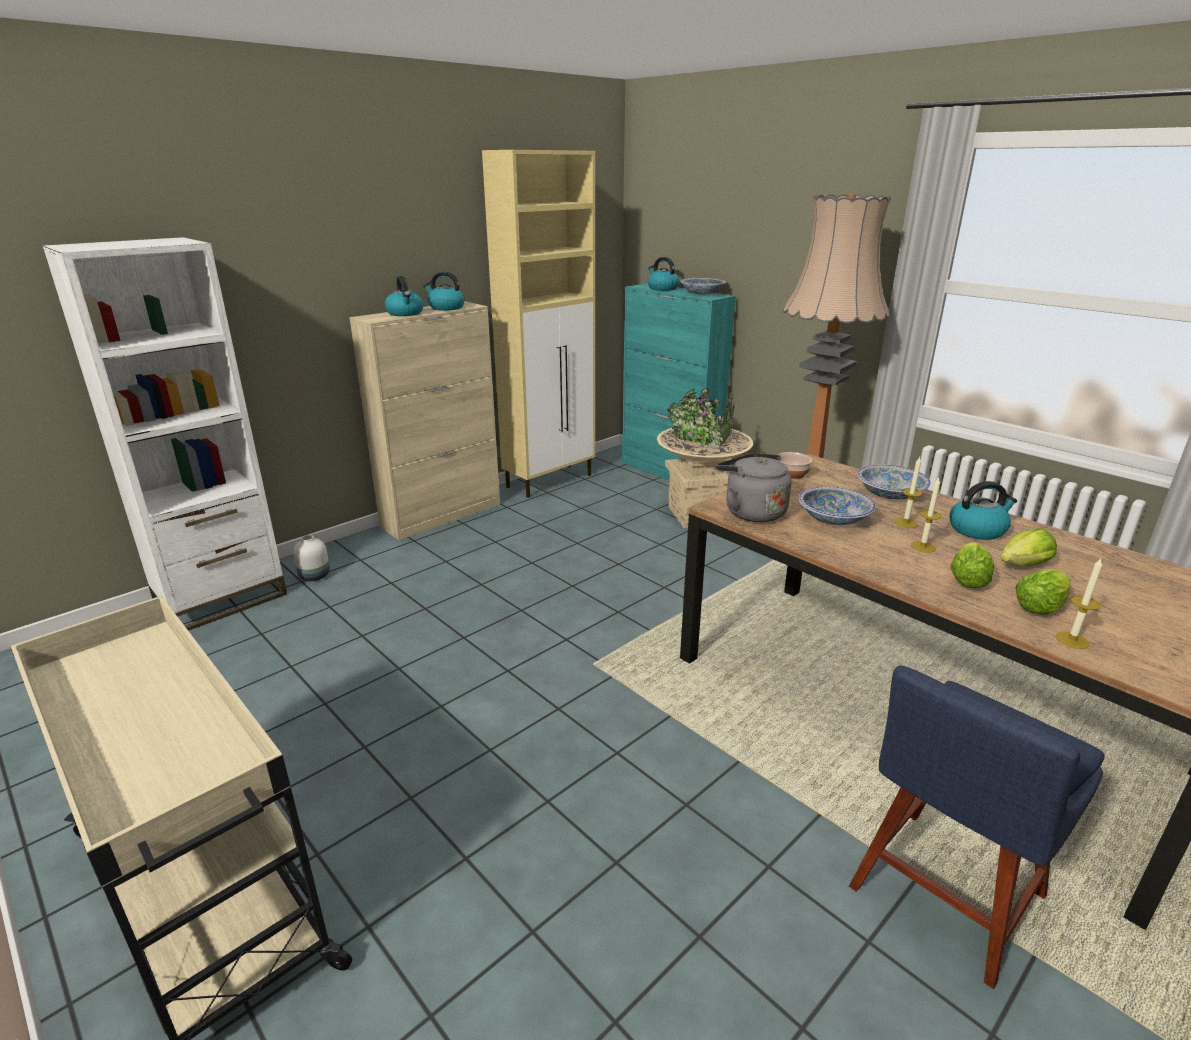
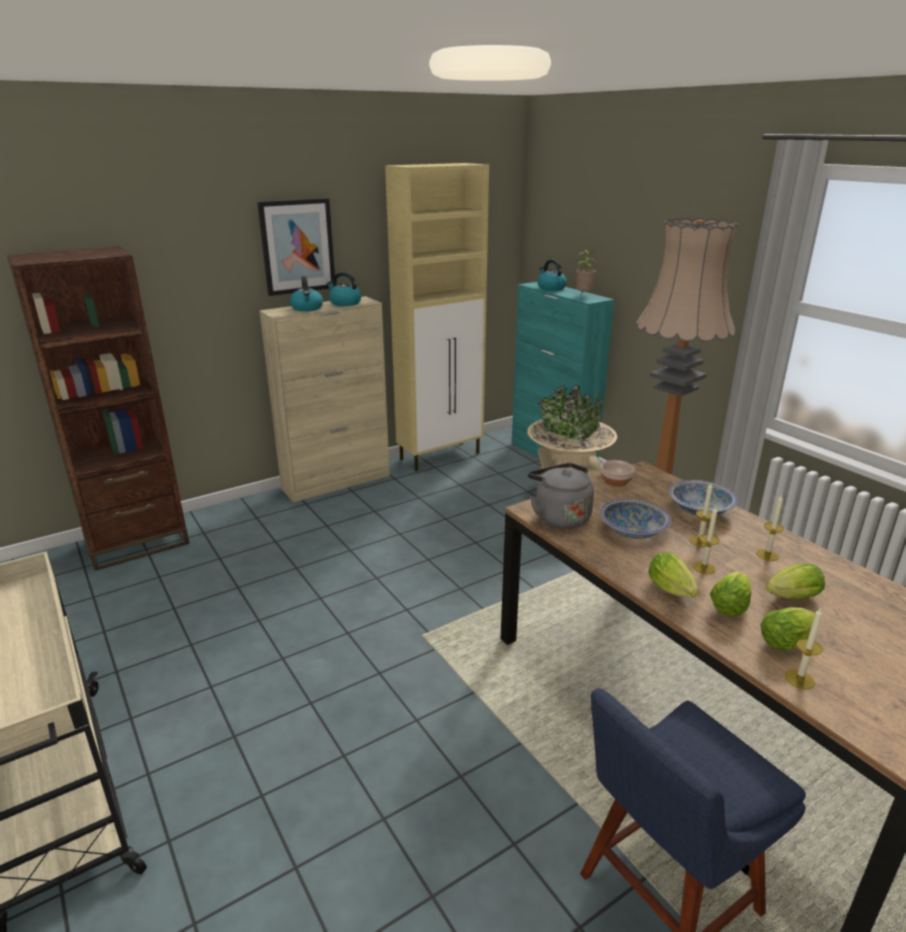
camera: 10 degrees right, 0 degrees up
white bookcase [43,237,287,631] -> brown bookcase [7,246,189,571]
white vase [293,535,330,581] -> none
bowl [680,278,726,295] -> potted plant [576,250,596,293]
kettle [949,481,1017,540] -> candle [756,495,784,561]
none -> picture [257,198,335,296]
none -> lettuce [648,552,699,598]

